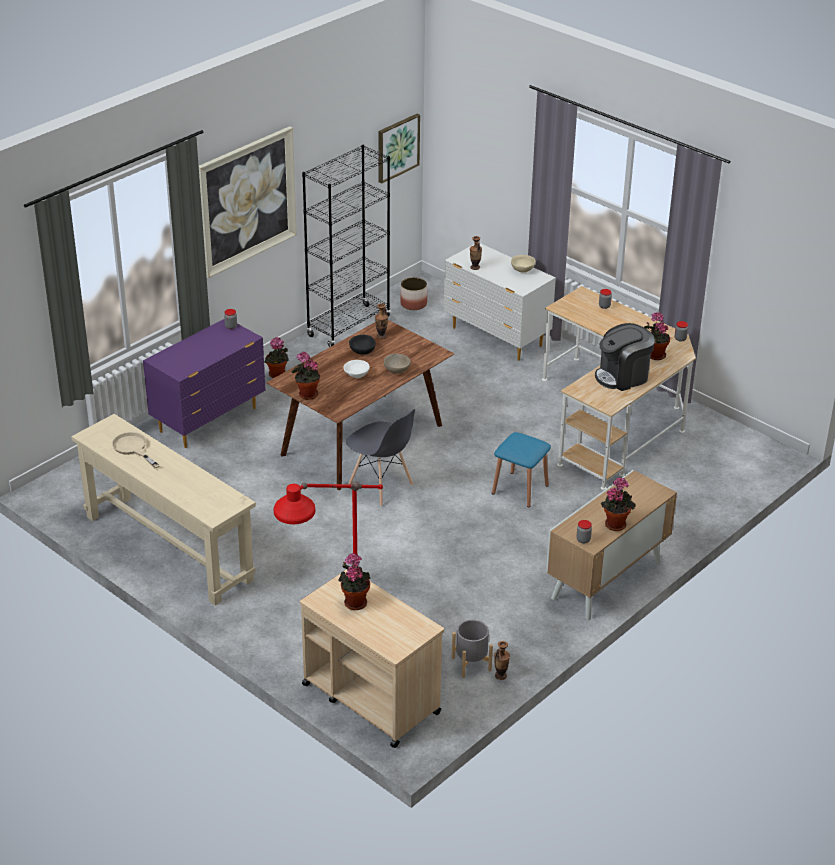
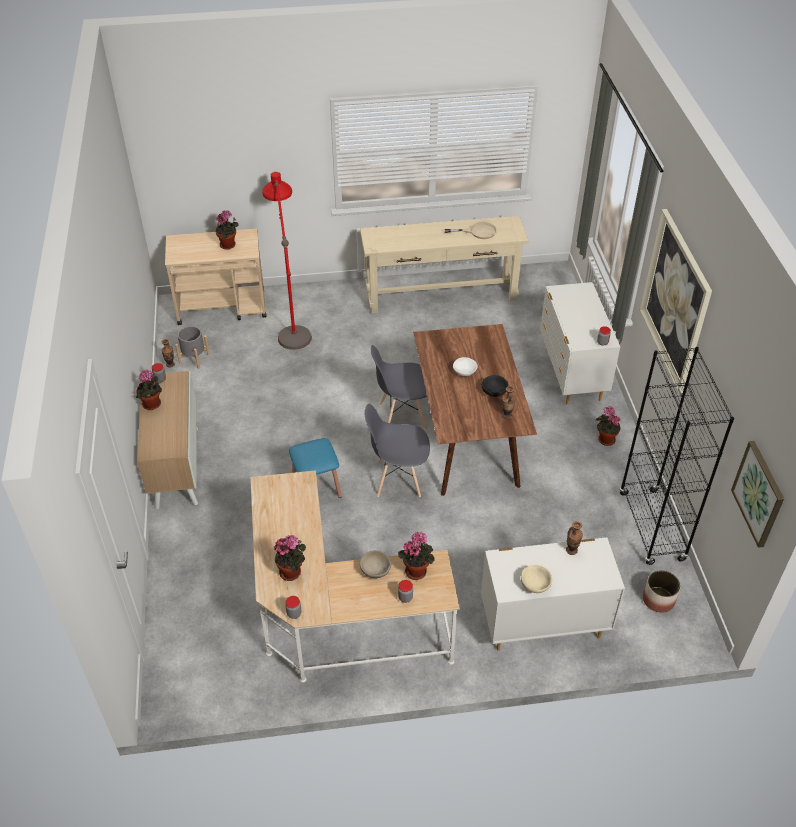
camera: 130 degrees right, 10 degrees up
purple dresser [143,319,266,448] -> white dresser [540,282,620,404]
potted plant [291,352,320,400] -> potted plant moved to [398,531,435,580]
beige bowl [384,353,411,374] -> beige bowl moved to [360,550,391,578]
coffee machine [595,323,655,391] -> none
none -> grey chair [365,404,430,497]

